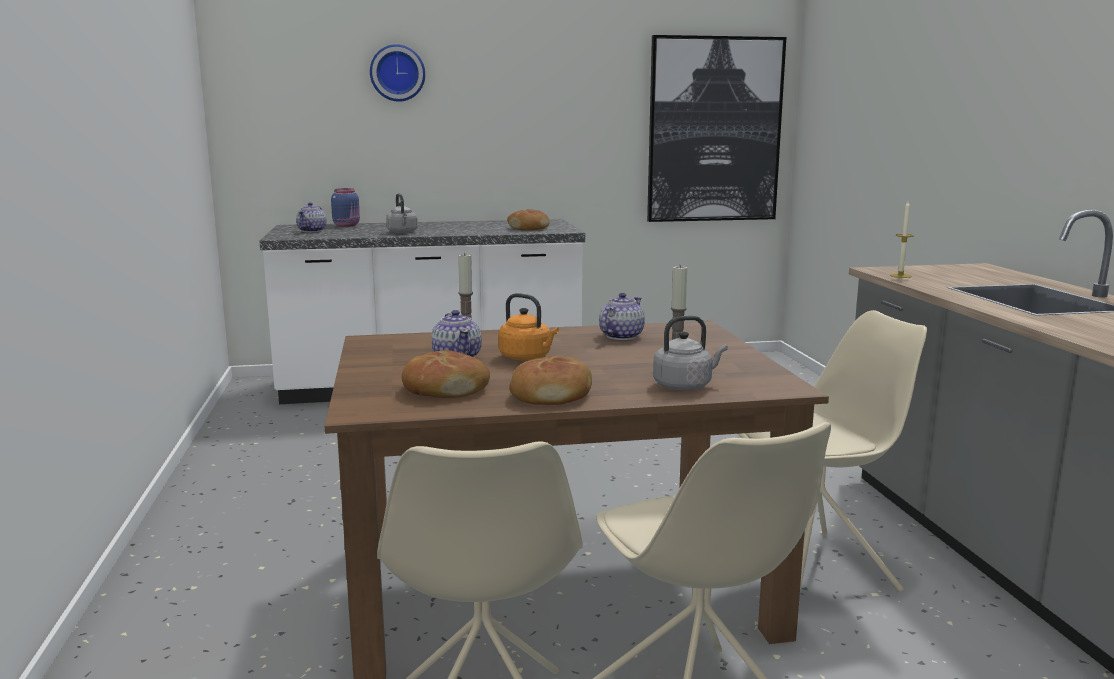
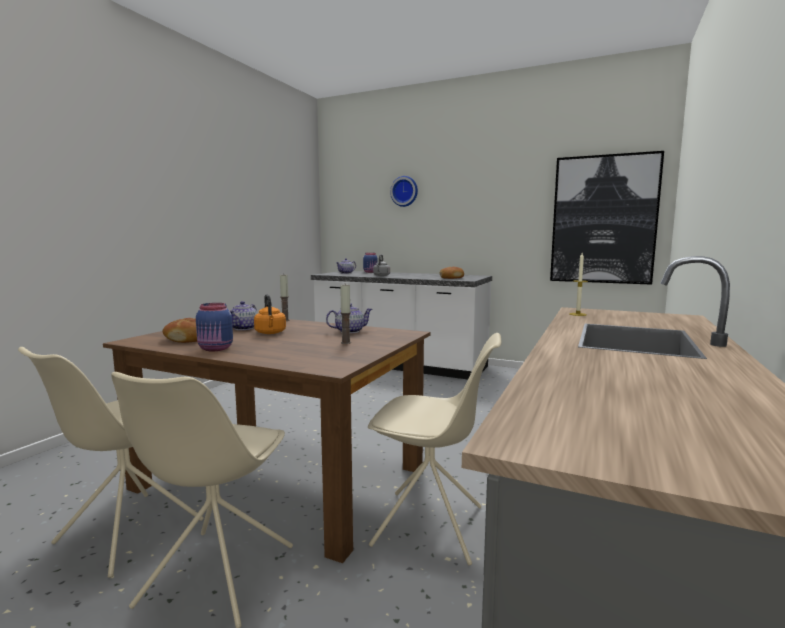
camera: 35 degrees right, 5 degrees down
bread [509,356,592,405] -> blue jar [196,303,233,351]
grey kettle [653,316,728,390] -> none

